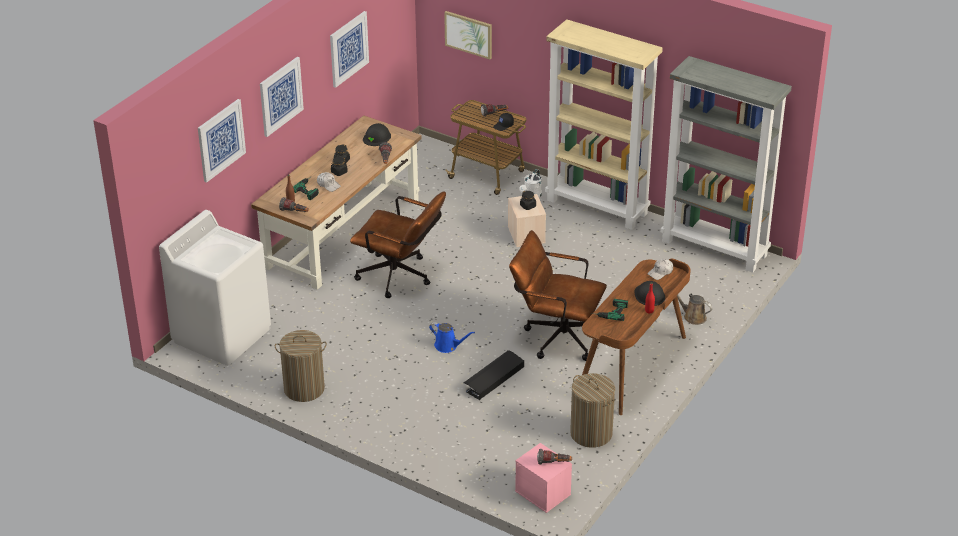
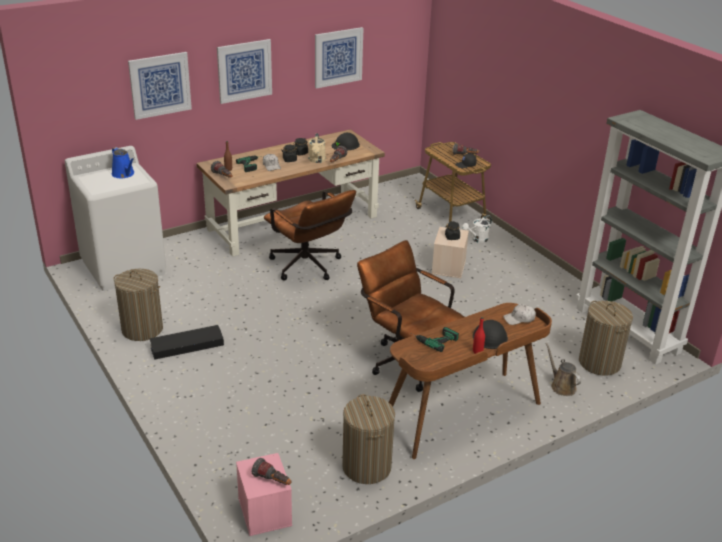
camera: 25 degrees right, 5 degrees down
blue watering can [429,322,475,353] -> blue watering can moved to [112,147,134,178]
picture [444,11,492,59] -> none
black storage box [464,350,524,400] -> black storage box moved to [149,325,224,360]
beige bookcase [545,19,663,230] -> none
none -> beige watering can [308,133,326,163]
none -> laundry basket [579,301,633,376]

